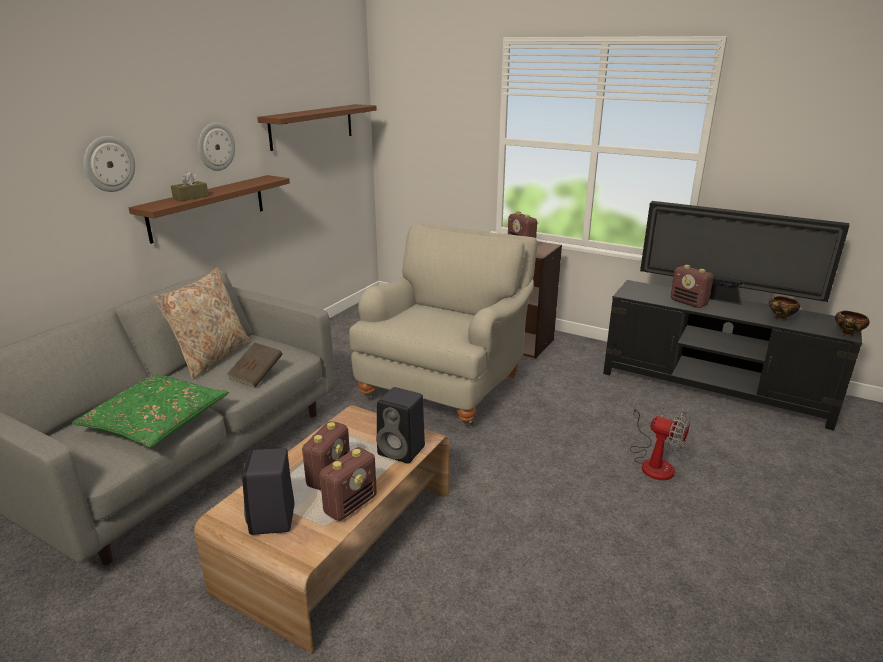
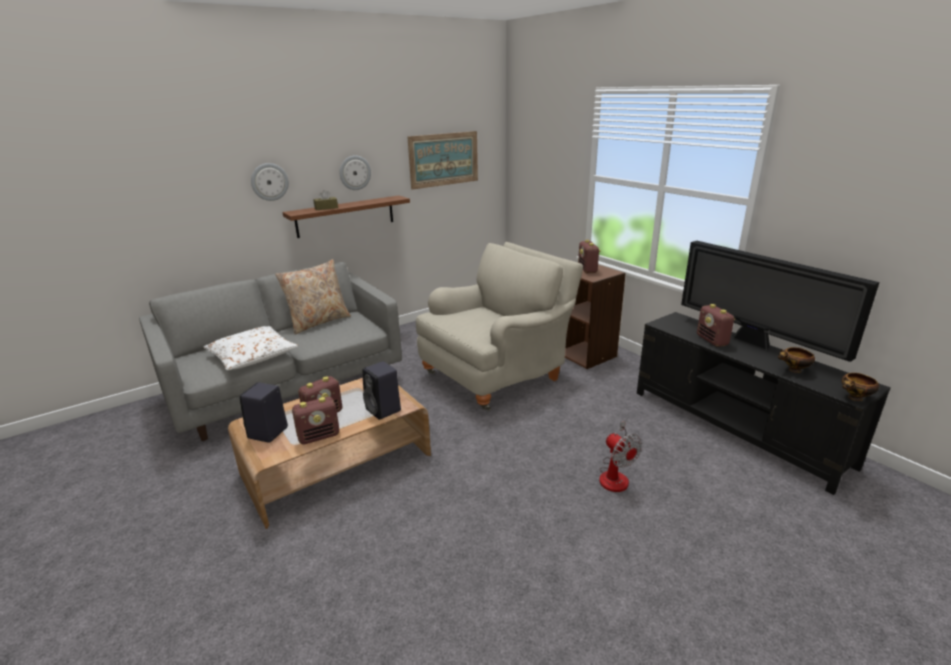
camera: 25 degrees right, 0 degrees up
green pillow [72,374,229,447] -> white pillow [203,326,298,370]
brown book [226,342,282,388] -> none
brown shelf [257,104,377,151] -> picture [408,131,478,190]

